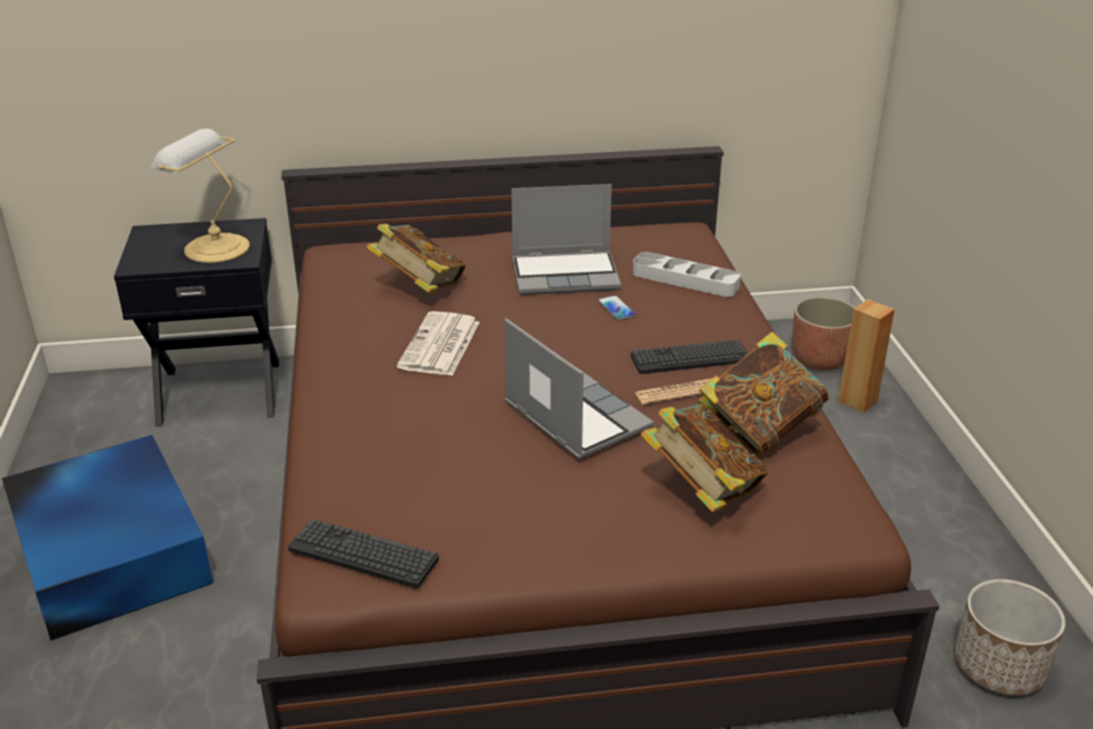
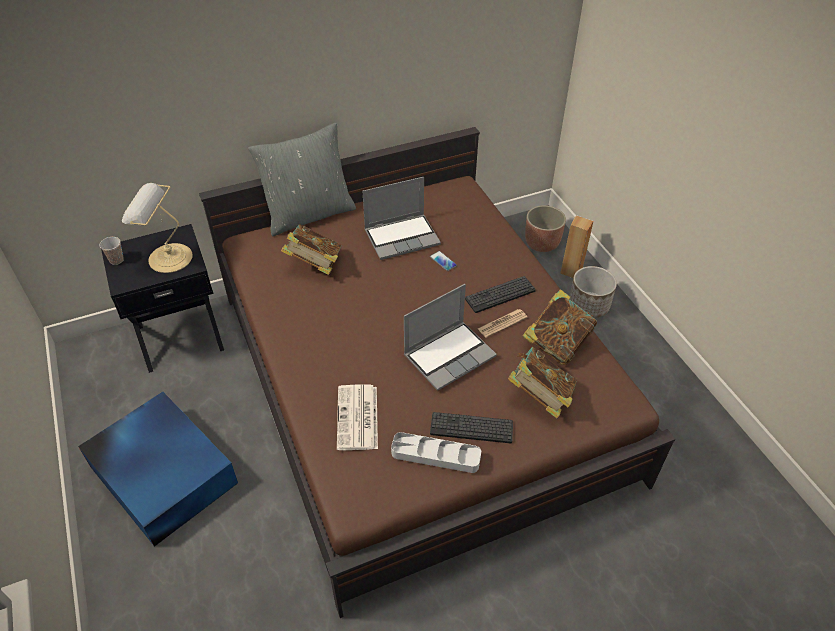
camera: 15 degrees left, 15 degrees up
keyboard [288,519,439,588] -> keyboard moved to [430,412,513,443]
newspaper [397,311,480,376] -> newspaper moved to [337,384,378,450]
laptop [504,318,654,459] -> laptop turned 105 degrees clockwise [404,284,497,391]
grey tray [633,252,741,297] -> grey tray moved to [391,432,481,473]
planter [955,579,1066,696] -> planter moved to [570,266,617,318]
none -> cup [99,237,124,265]
none -> grey pillow [248,123,356,236]

